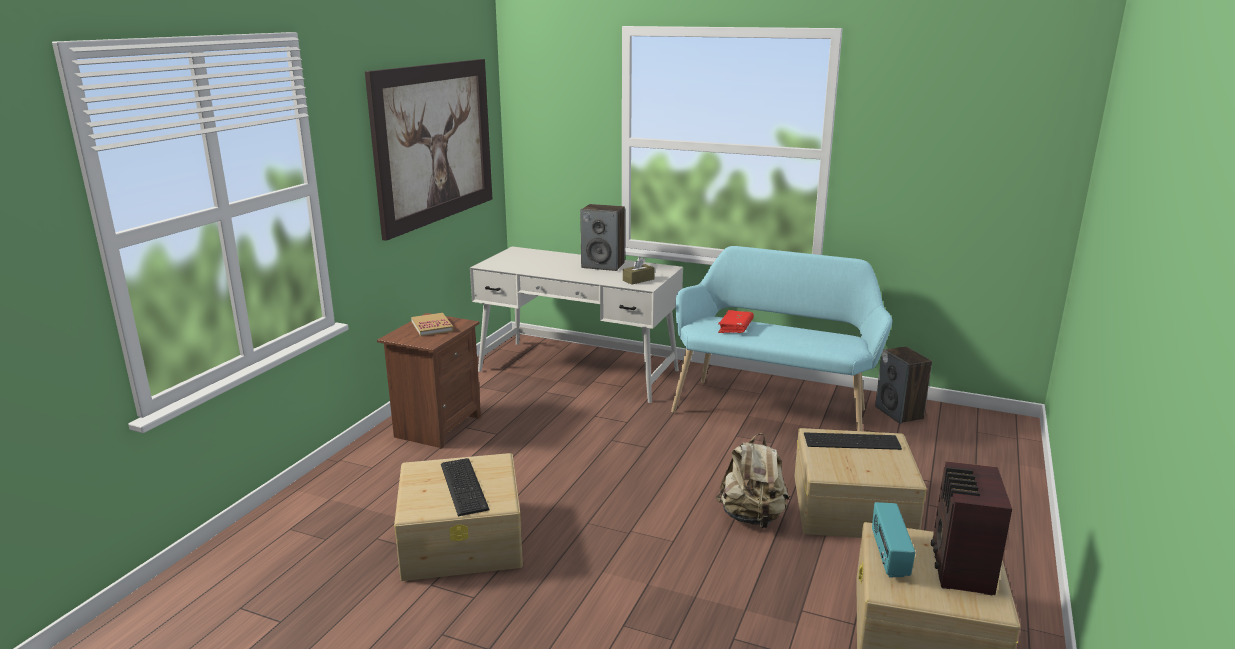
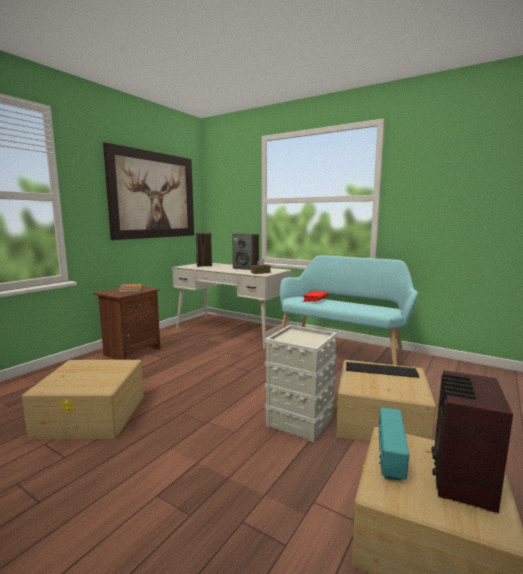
camera: 10 degrees right, 10 degrees down
keyboard [441,458,490,516] -> none
beige backpack [716,433,789,528] -> grey storage box [265,325,337,442]
speaker [875,346,932,424] -> speaker moved to [196,232,212,267]

